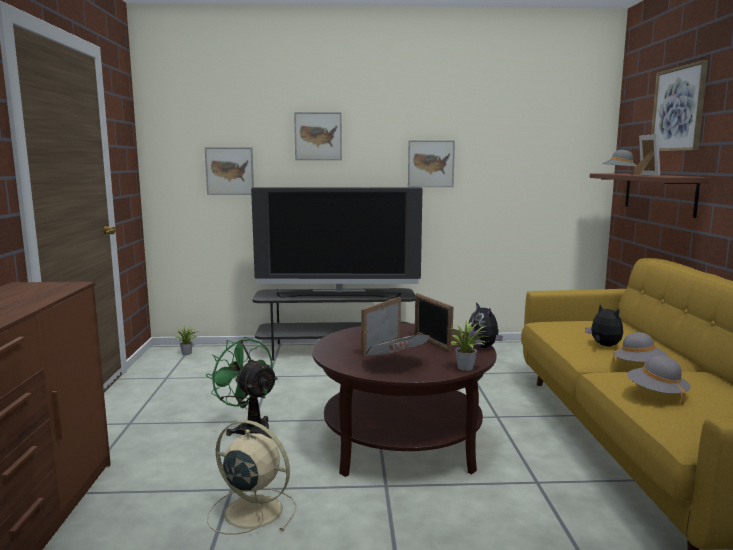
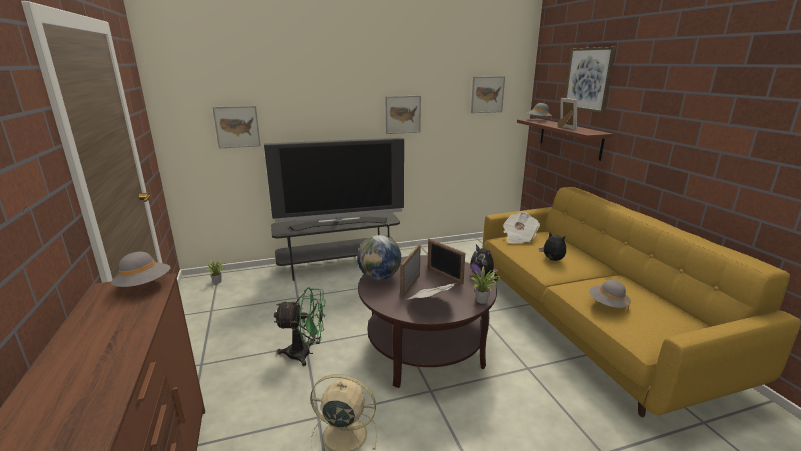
camera: 15 degrees left, 10 degrees up
green fan [206,337,278,440] -> green fan turned 150 degrees clockwise [274,287,326,366]
picture [294,112,342,160] -> picture moved to [471,76,505,113]
grey hat [613,332,668,362] -> grey hat moved to [111,252,170,287]
none -> globe [357,235,401,280]
none -> newspaper [503,212,540,243]

